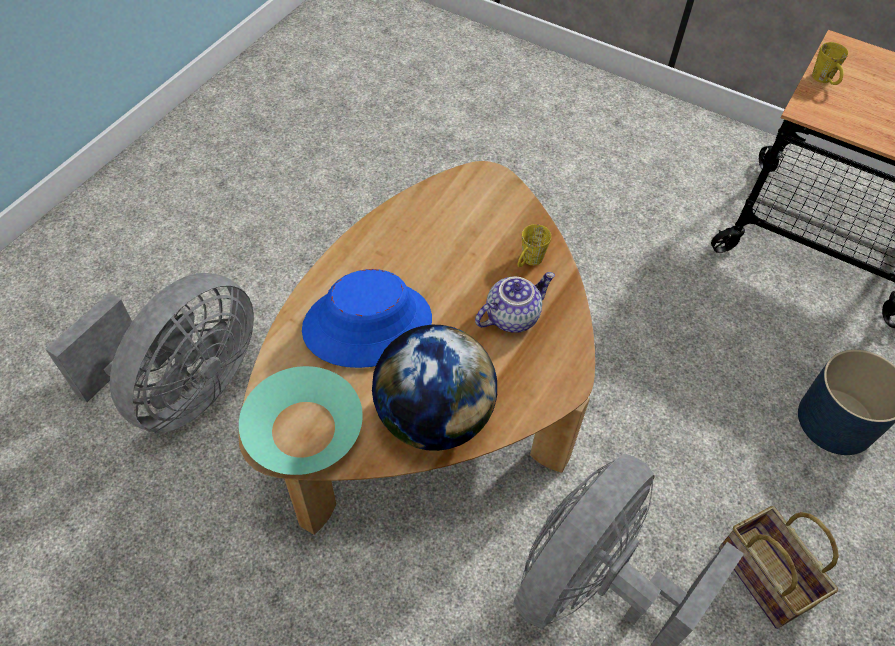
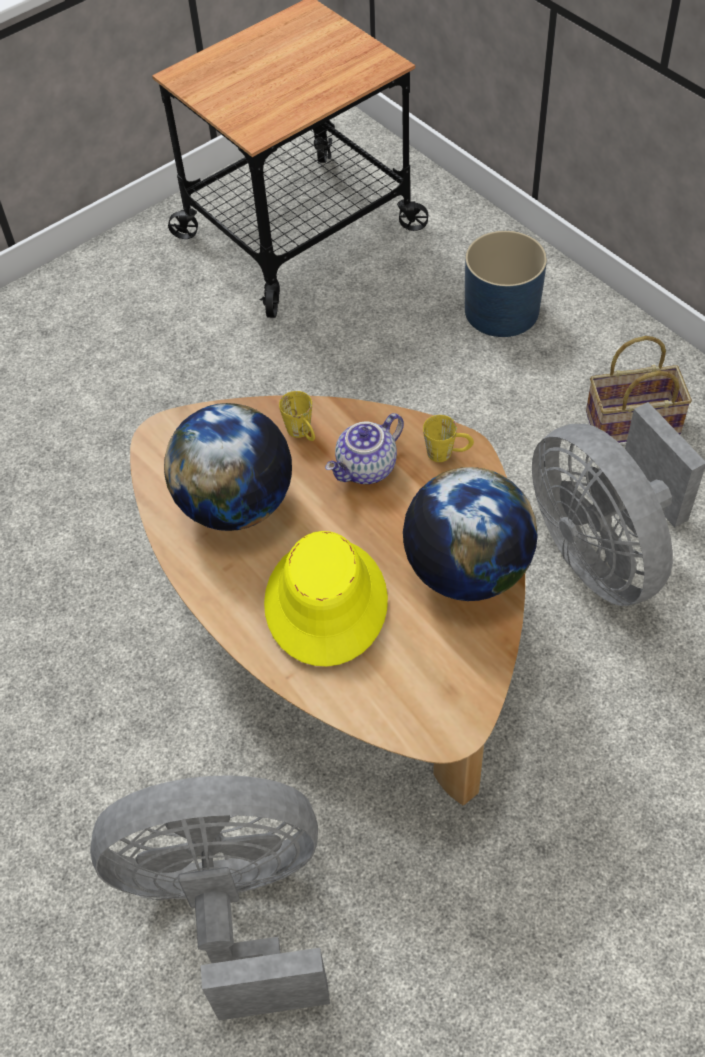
camera: 65 degrees left, 0 degrees up
grey fan [45,273,254,433] -> grey fan turned 60 degrees counterclockwise [90,775,330,1021]
turquoise bowl [239,366,363,475] -> none
blue hat [302,269,432,368] -> yellow hat [264,531,388,667]
teapot [475,272,555,333] -> teapot turned 120 degrees counterclockwise [325,413,404,484]
yellow mug [812,42,848,85] -> yellow mug moved to [423,415,474,462]
none -> globe [164,403,292,531]

